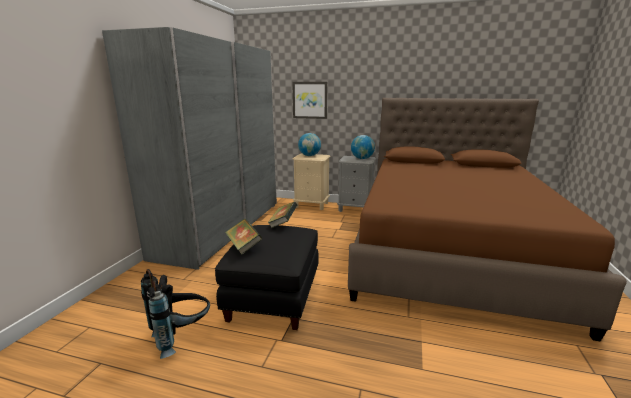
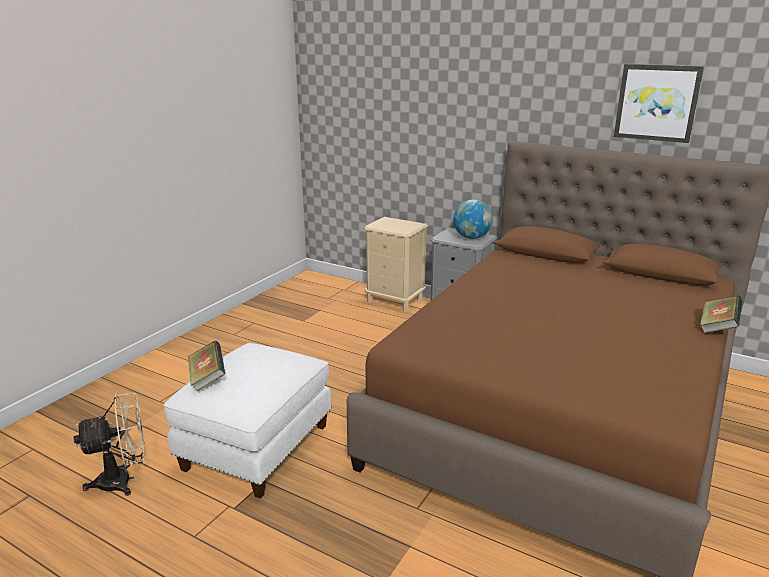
camera: 15 degrees right, 5 degrees up
grey wardrobe [102,27,277,270] -> none
black backpack [141,269,210,359] -> beige fan [73,392,146,496]
black ottoman [215,225,319,330] -> white ottoman [163,343,332,499]
book [268,201,298,228] -> book moved to [700,295,742,333]
picture [292,82,327,119] -> picture moved to [614,64,704,143]
globe [298,133,321,156] -> none

